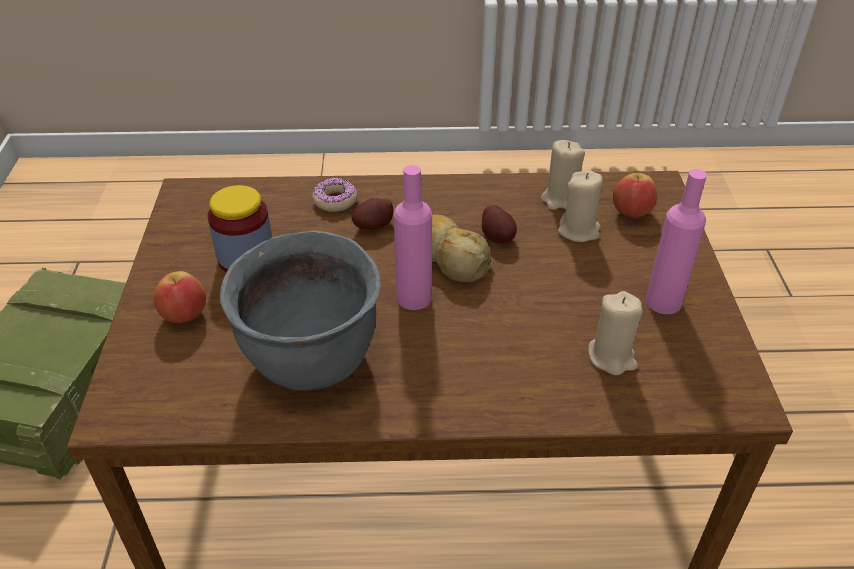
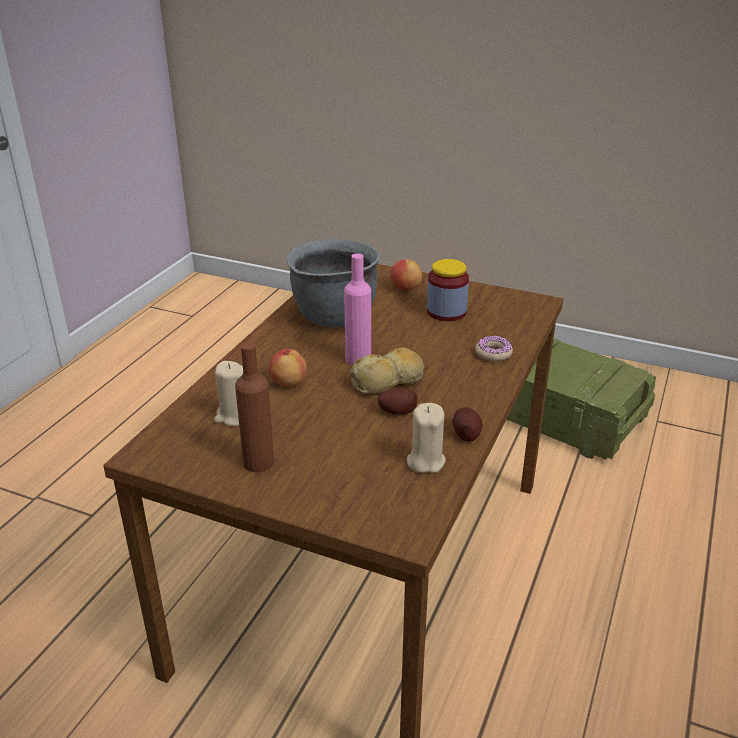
camera: 115 degrees right, 10 degrees down
potato [351,198,393,230] -> potato moved to [452,407,482,442]
beige candle [558,171,603,242] -> none
apple [613,173,658,218] -> apple moved to [269,348,307,387]
pink bottle [646,169,707,314] -> brown bottle [235,342,274,472]

